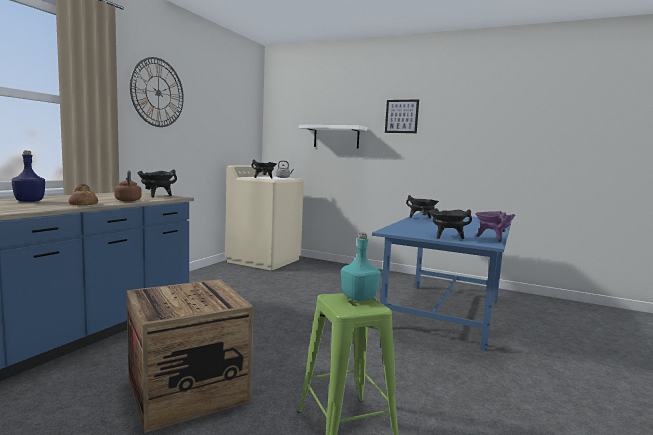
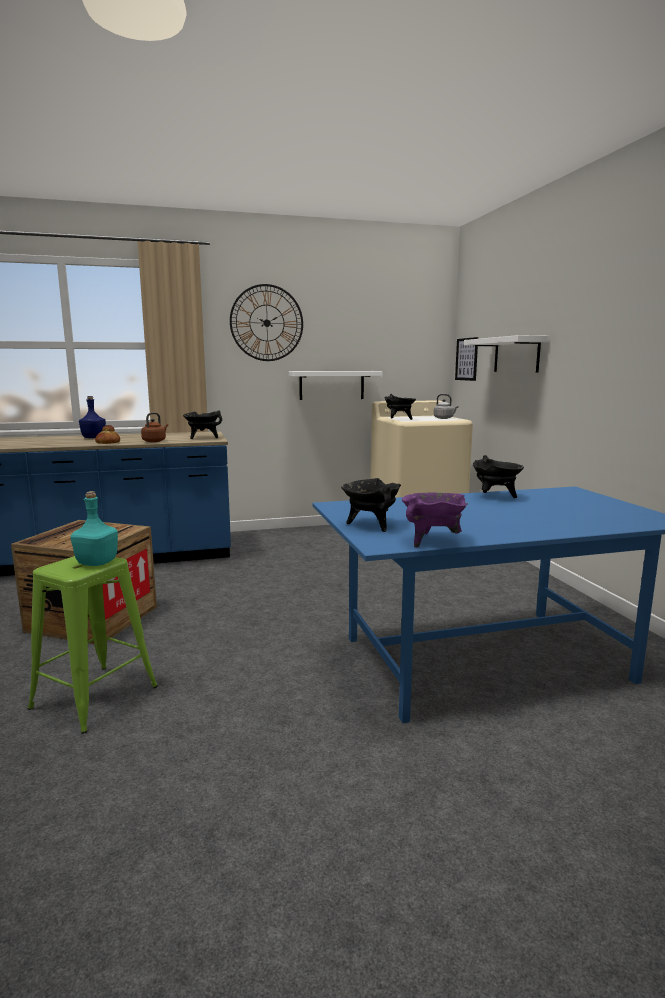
camera: 50 degrees right, 5 degrees up
picture [385,99,419,133] -> picture moved to [455,337,478,381]
none -> white shelf [289,371,383,400]

